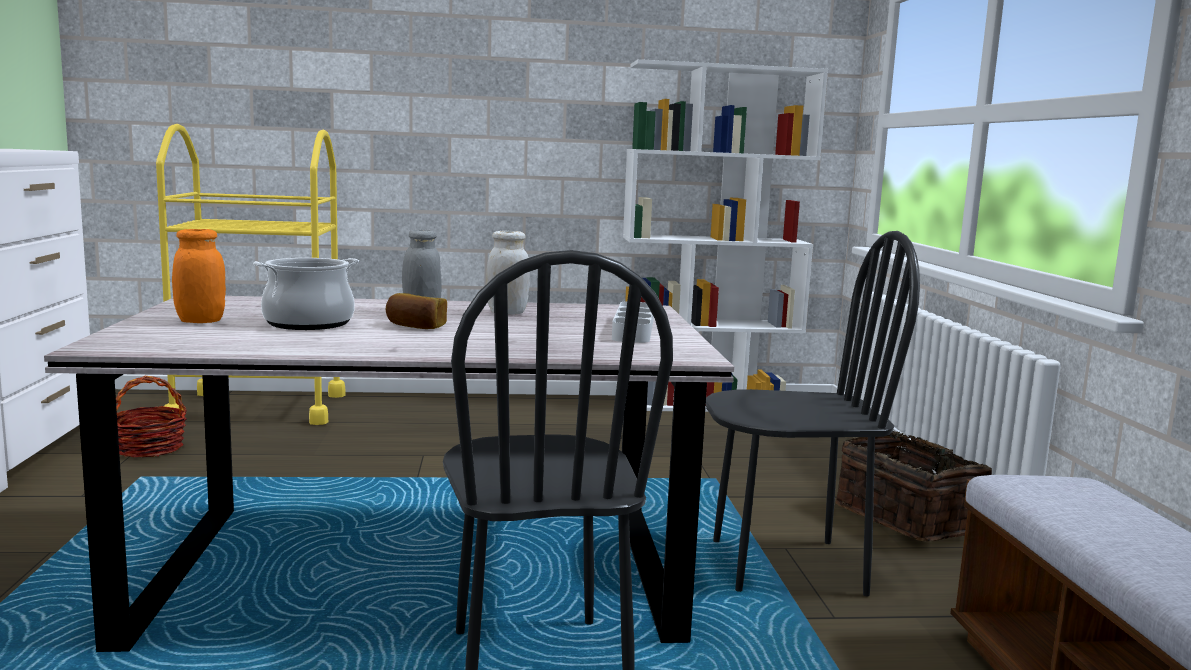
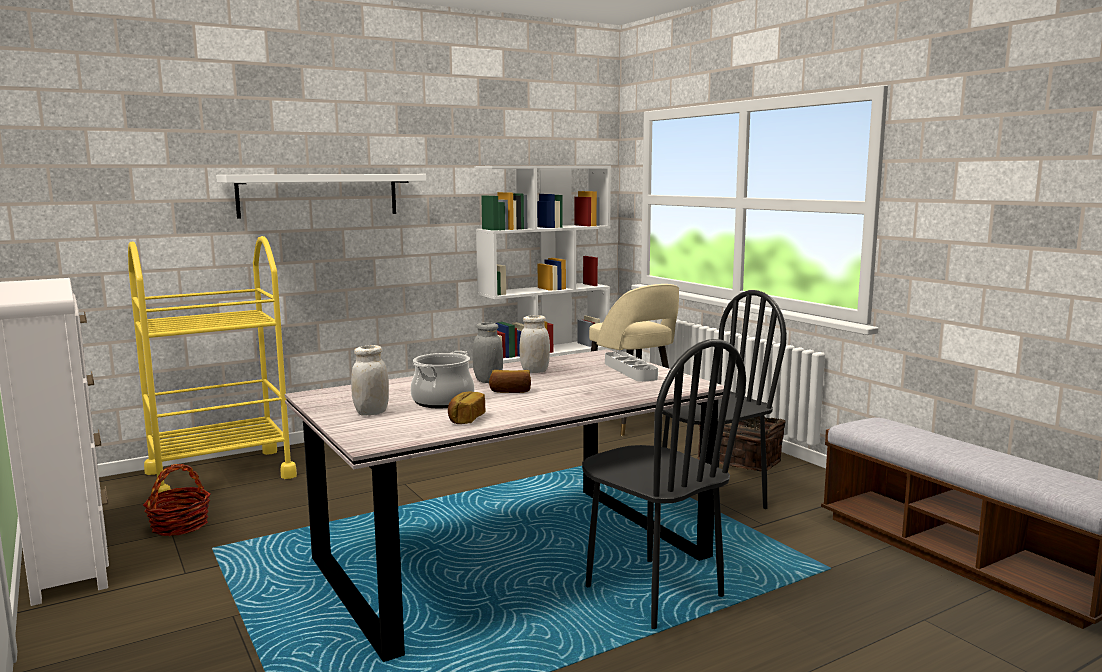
camera: 25 degrees left, 0 degrees up
orange jar [172,229,226,323] -> white jar [351,345,389,416]
none -> white shelf [216,174,426,219]
none -> bread [448,391,485,424]
none -> beige stool [589,284,679,436]

